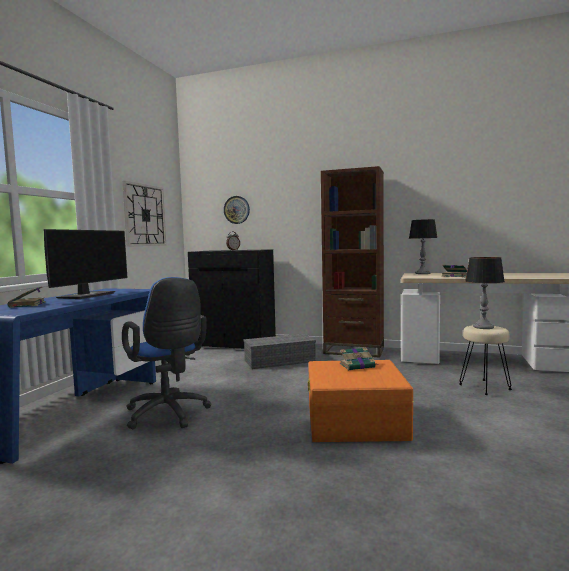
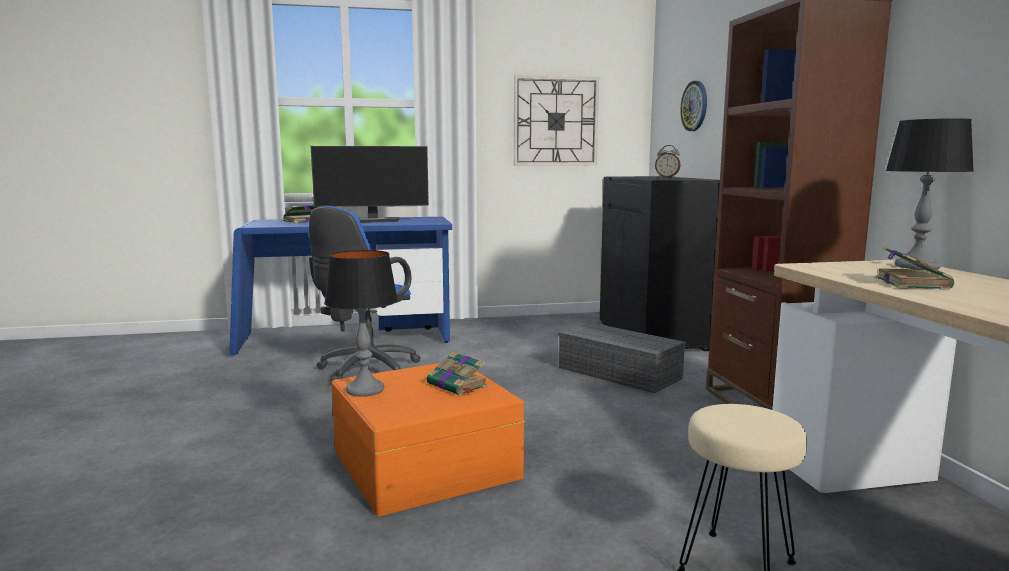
camera: 60 degrees right, 5 degrees up
table lamp [465,257,505,329] -> table lamp moved to [324,250,398,397]

